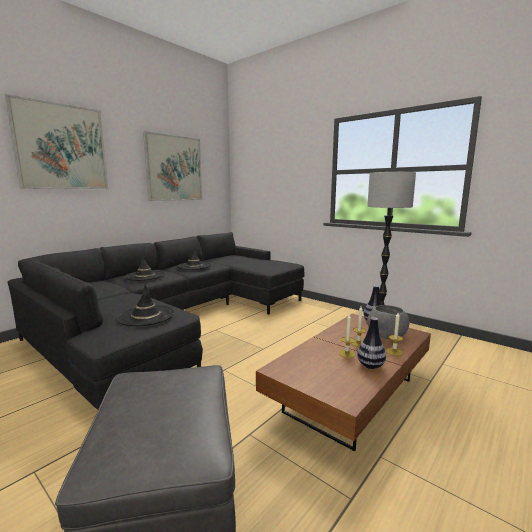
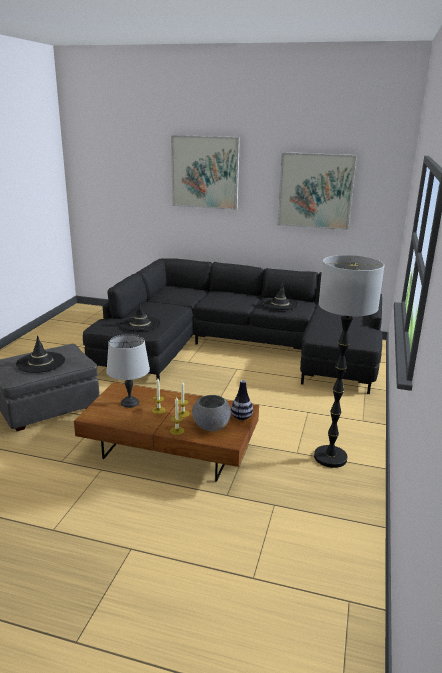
camera: 65 degrees right, 10 degrees up
black hat [124,254,165,281] -> black hat moved to [16,336,65,373]
vase [357,317,386,369] -> none
none -> grey table lamp [106,334,150,408]

